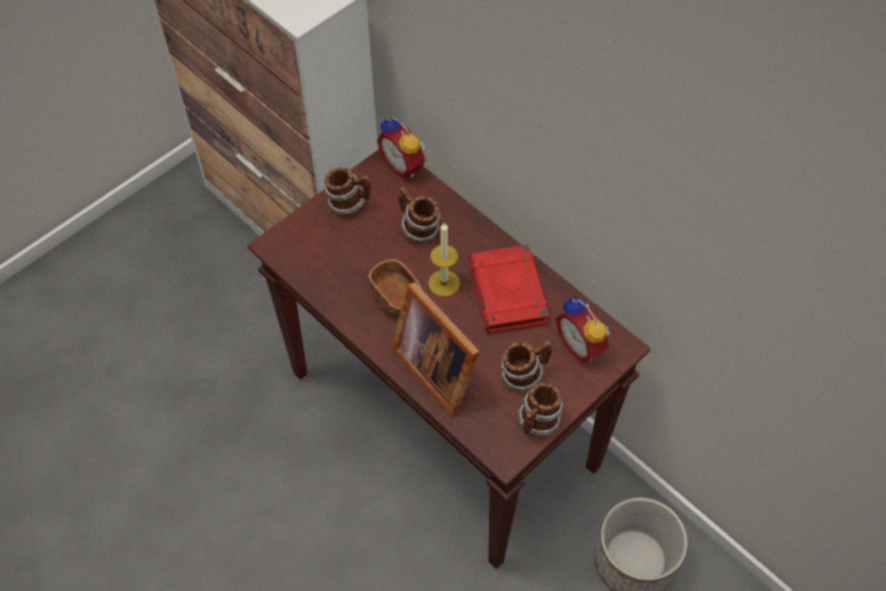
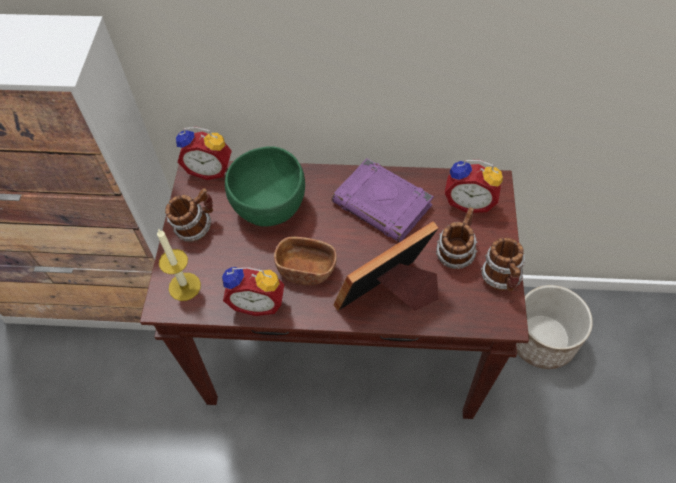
camera: 40 degrees left, 0 degrees up
picture frame [391,282,480,417] -> picture frame turned 135 degrees clockwise [333,221,439,311]
mug [398,187,441,243] -> green bowl [225,146,305,227]
candle [428,223,460,297] -> candle moved to [157,229,201,301]
red book [469,245,549,333] -> purple book [332,158,434,242]
none -> alarm clock [222,267,284,316]

